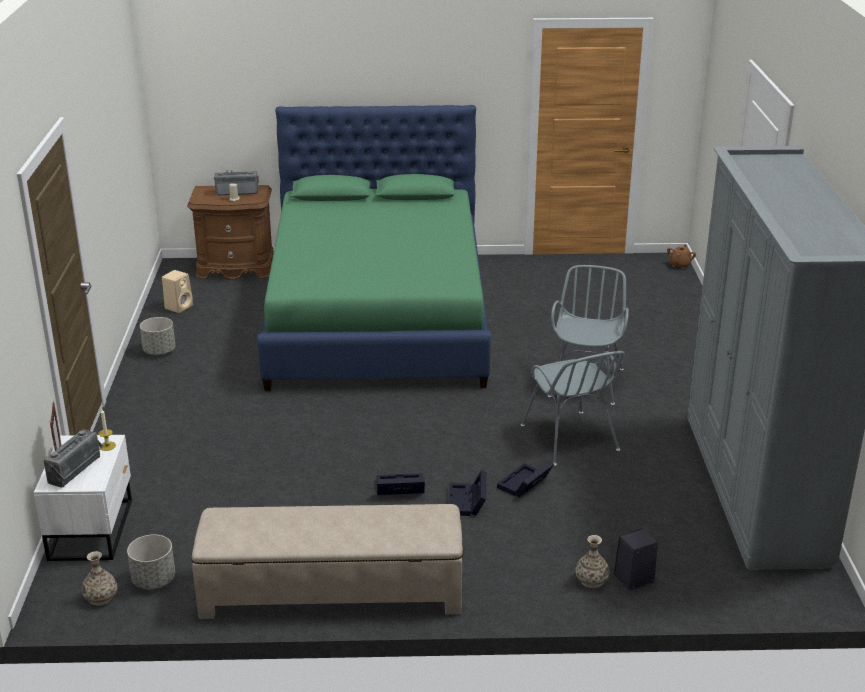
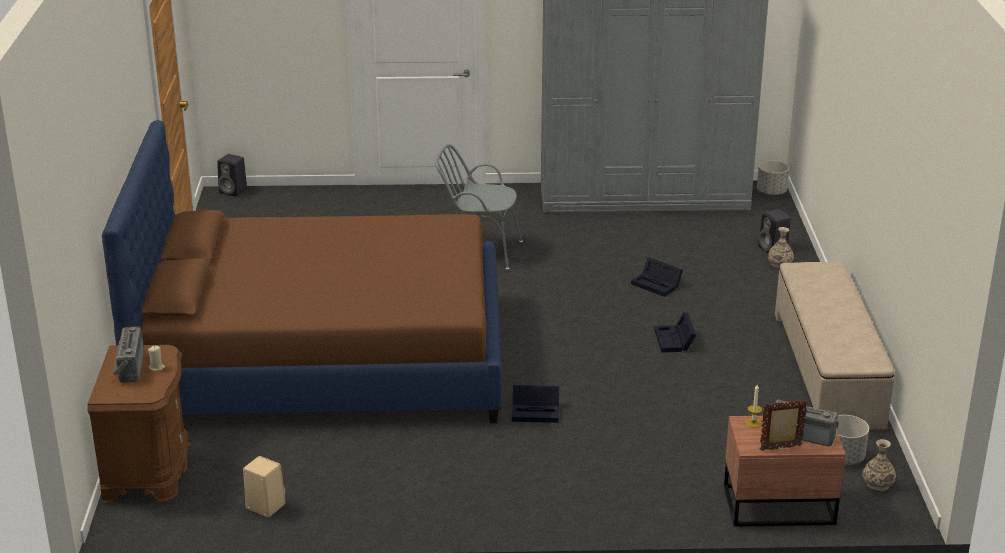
camera: 90 degrees left, 0 degrees up
white nightstand [34,435,132,561] -> brown nightstand [724,416,846,527]
grey planter [140,317,175,355] -> grey planter moved to [757,160,789,195]
green bed [257,105,492,391] -> brown bed [102,120,502,423]
black storage box [449,470,486,516] -> black storage box moved to [512,385,559,423]
grey chair [521,351,624,466] -> none
brown teapot [667,245,696,269] -> black speaker [217,154,247,196]

